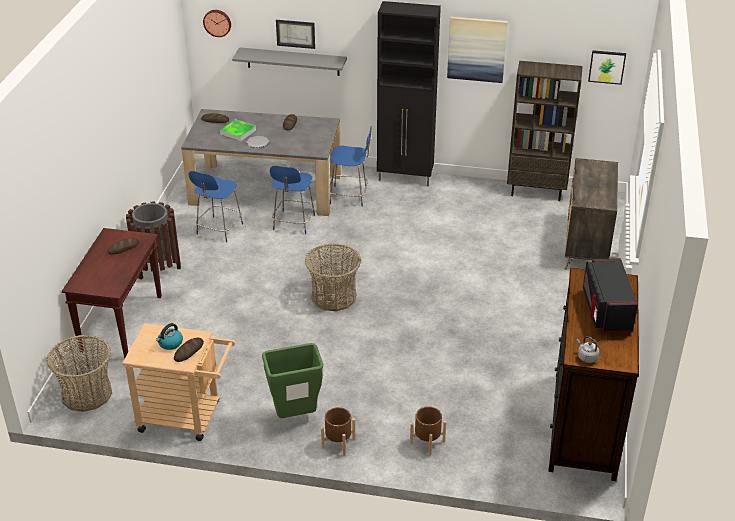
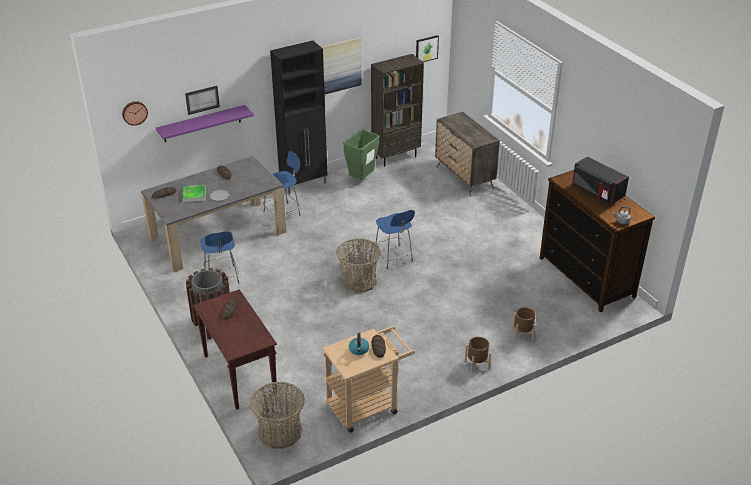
camera: 40 degrees left, 0 degrees up
grey shelf [232,47,347,76] -> purple shelf [156,105,254,142]
green trash can [262,343,323,418] -> green trash can moved to [343,129,380,180]
blue chair [270,166,315,234] -> blue chair moved to [374,210,415,269]

